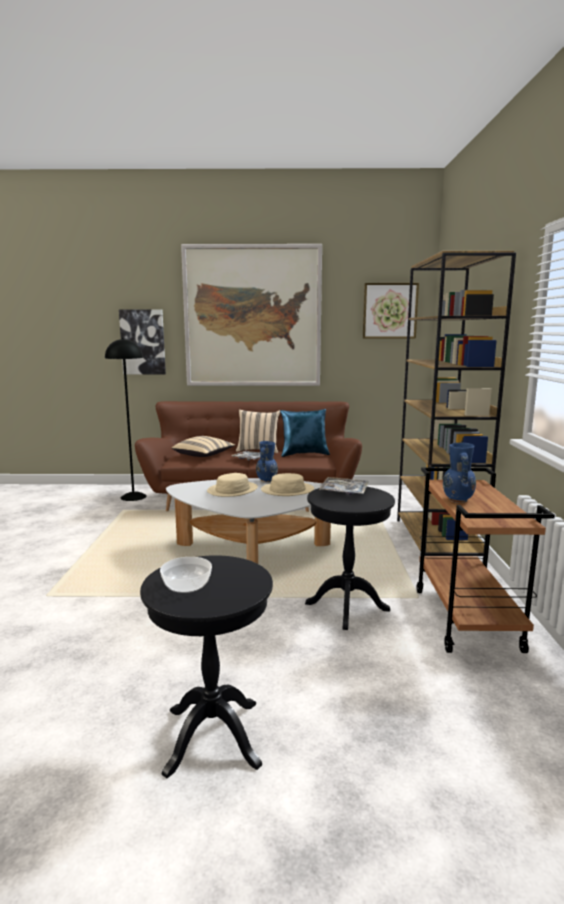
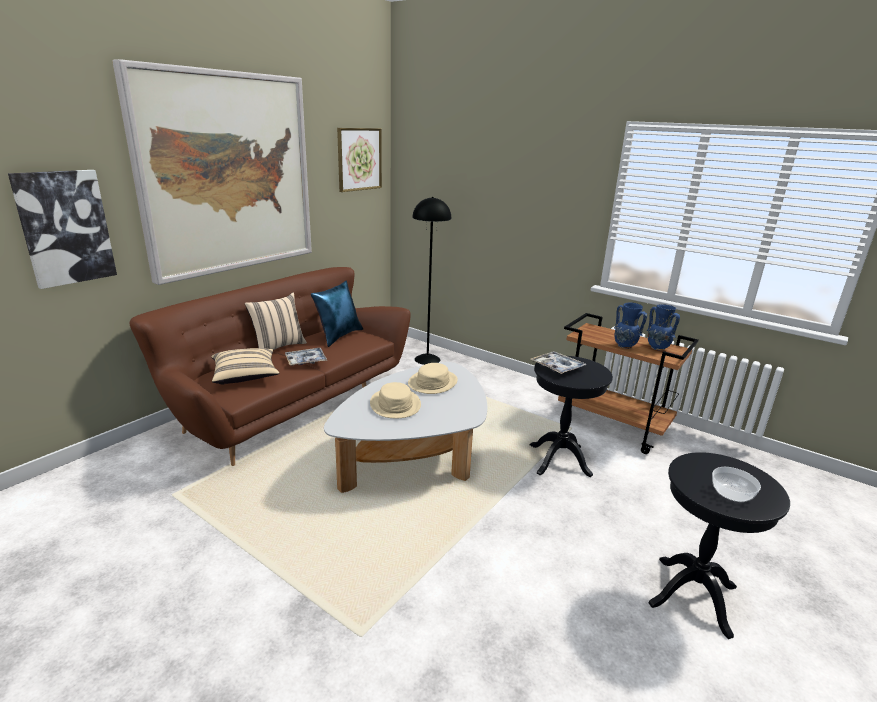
camera: 55 degrees left, 10 degrees up
black floor lamp [105,338,147,501] -> black floor lamp moved to [412,197,451,365]
blue vase [256,441,278,482] -> blue vase moved to [647,304,680,350]
brown bookcase [397,251,516,561] -> none

